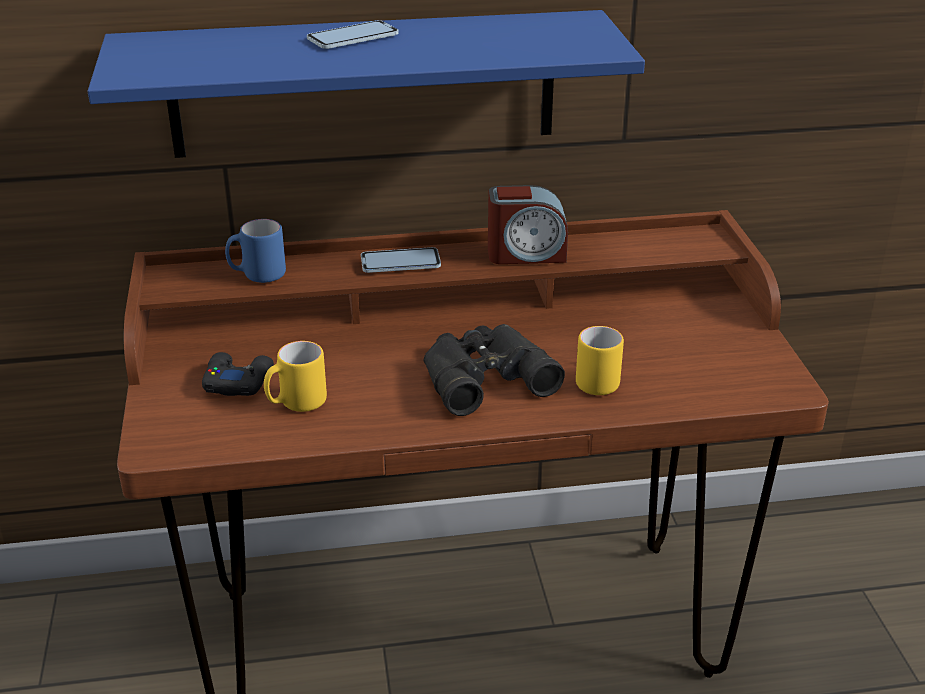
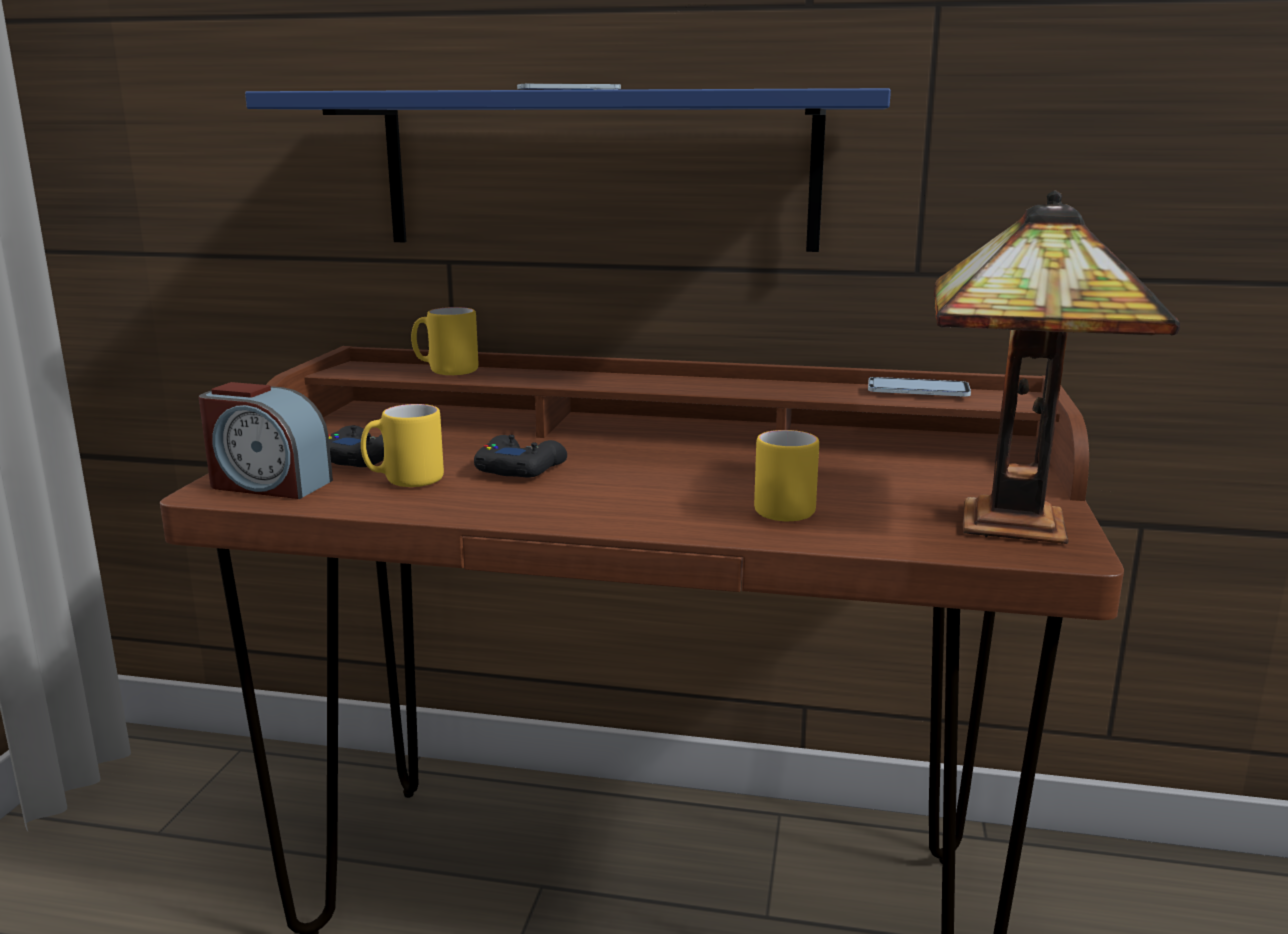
camera: 20 degrees right, 15 degrees down
blue mug [225,219,286,283] -> yellow mug [411,307,478,375]
phone [361,247,441,273] -> phone moved to [868,377,971,397]
black binoculars [423,324,565,416] -> none
alarm clock [488,185,568,264] -> alarm clock moved to [199,382,333,499]
none -> black game controller [474,435,567,478]
none -> table lamp [934,190,1180,544]

